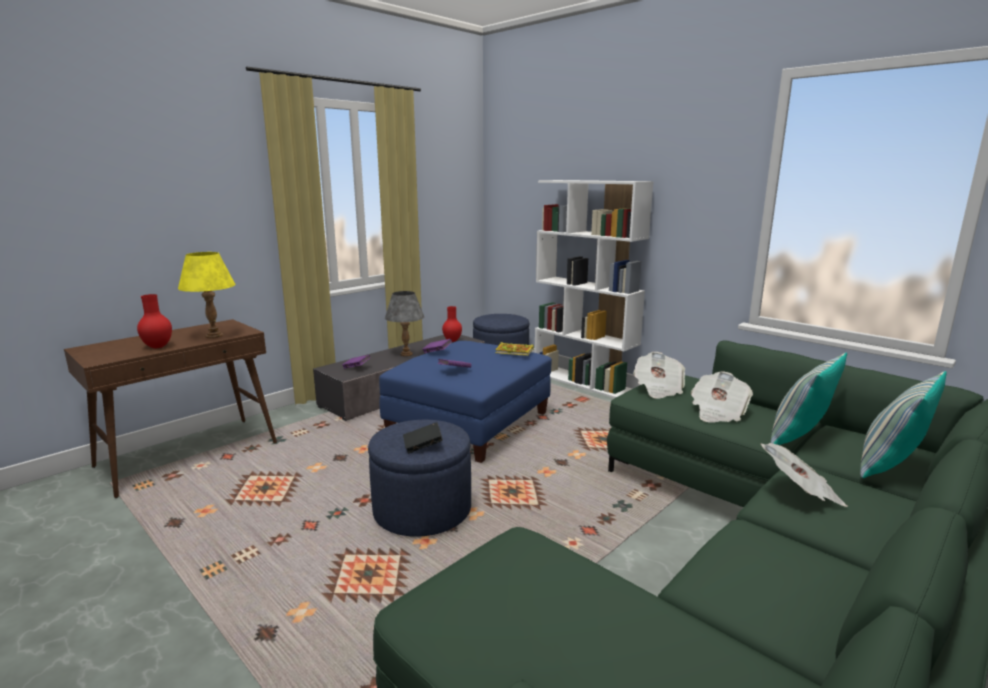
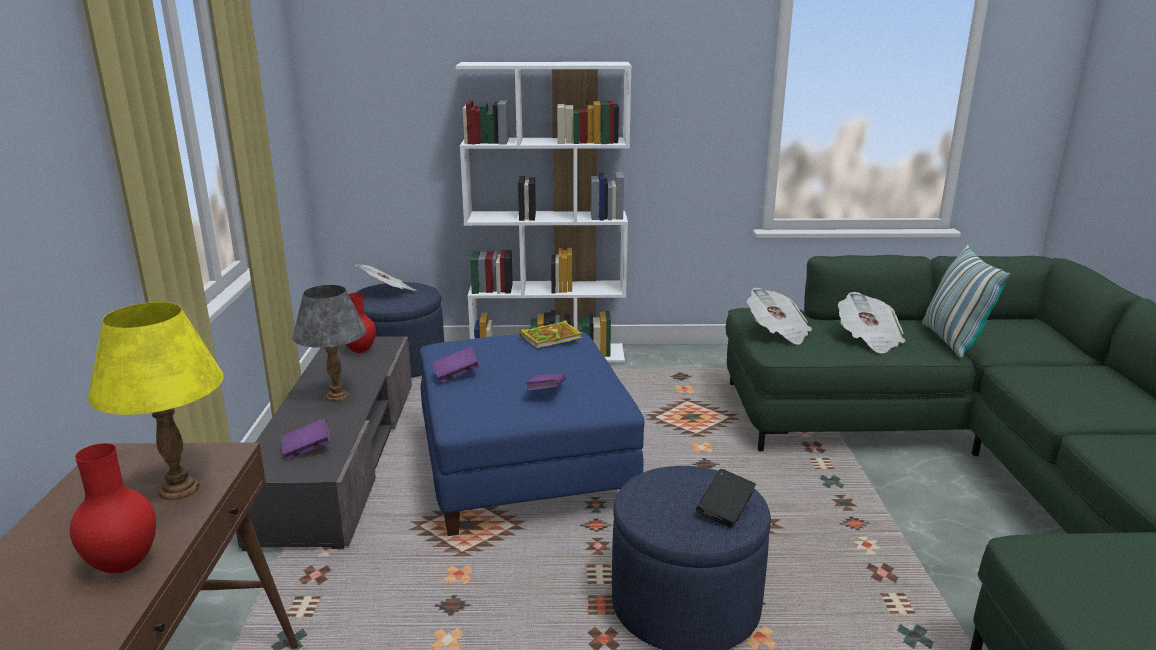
camera: 45 degrees left, 5 degrees up
newspaper [761,443,847,507] -> newspaper moved to [355,265,417,291]
pillow [860,371,947,478] -> none

